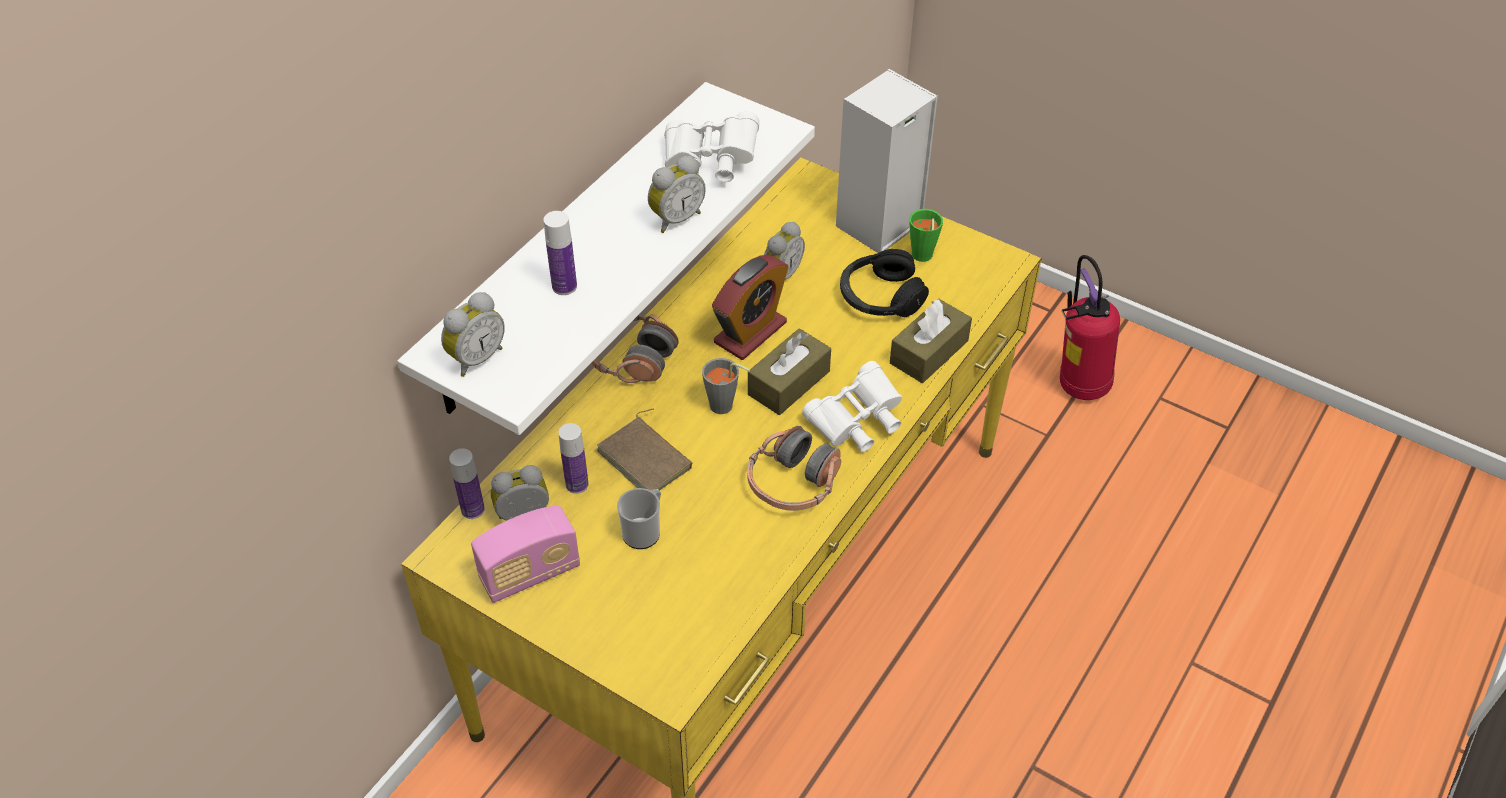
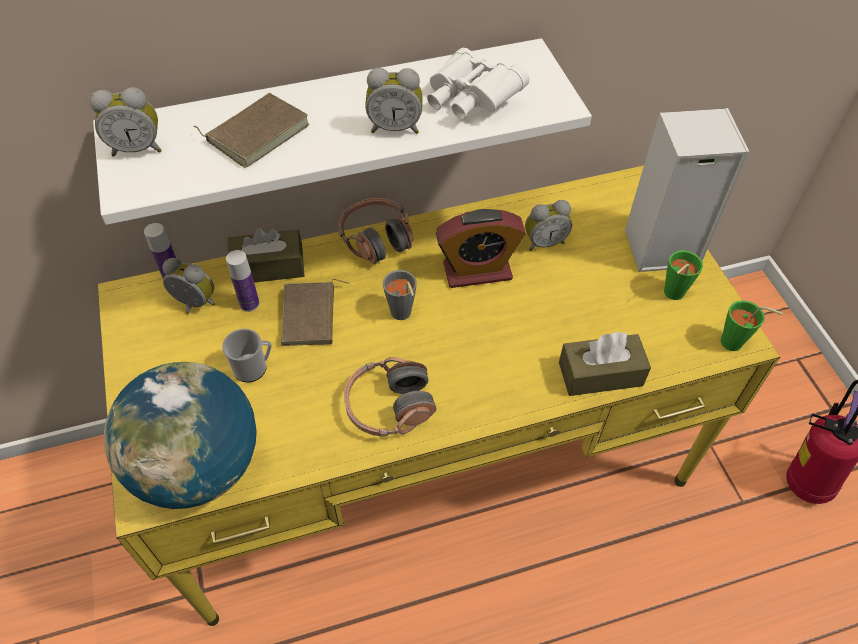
camera: 40 degrees right, 5 degrees up
radio [471,505,580,603] -> none
bottle [544,211,577,295] -> brown book [193,93,309,168]
brown tissue box [748,328,831,415] -> brown tissue box moved to [228,228,305,283]
white binoculars [802,361,902,452] -> none
black headphones [840,249,929,317] -> none
none -> globe [104,362,257,509]
none -> green cup [721,300,782,351]

